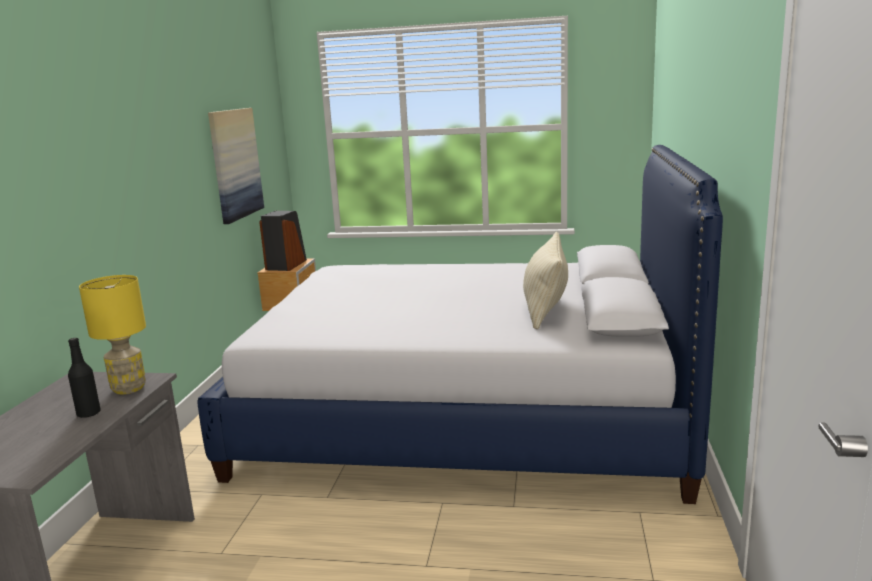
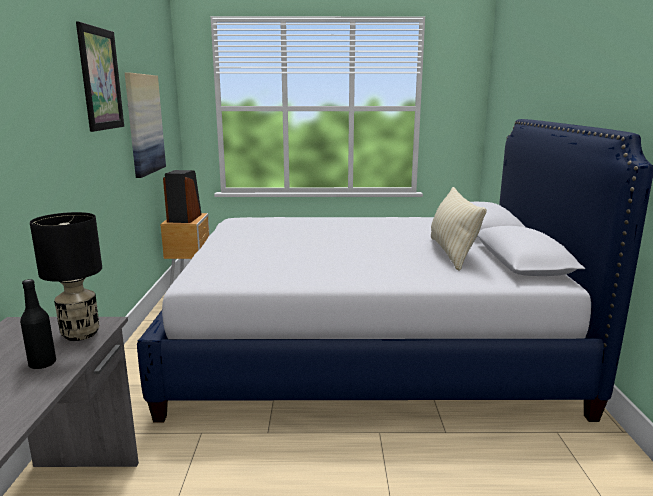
camera: 10 degrees left, 0 degrees up
yellow table lamp [79,275,146,394] -> black table lamp [30,212,102,341]
none -> picture [76,21,124,132]

